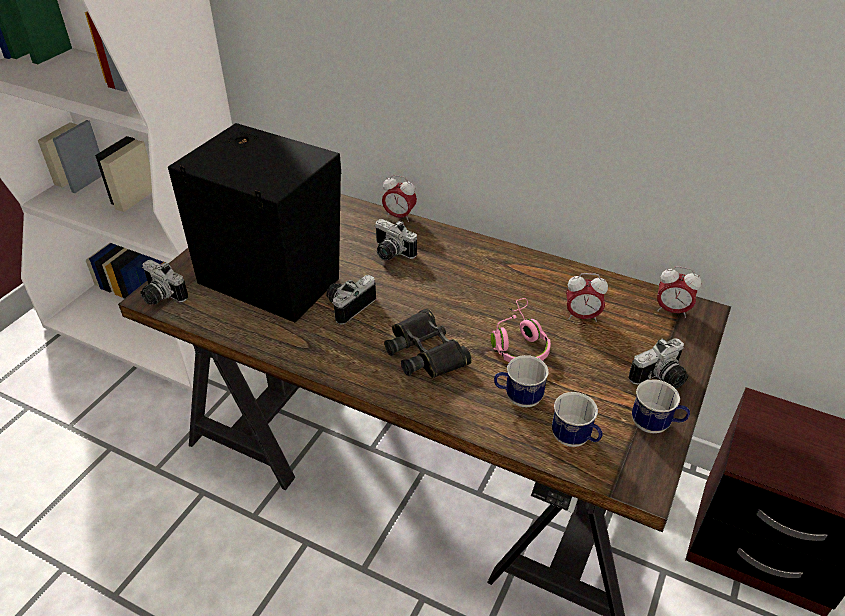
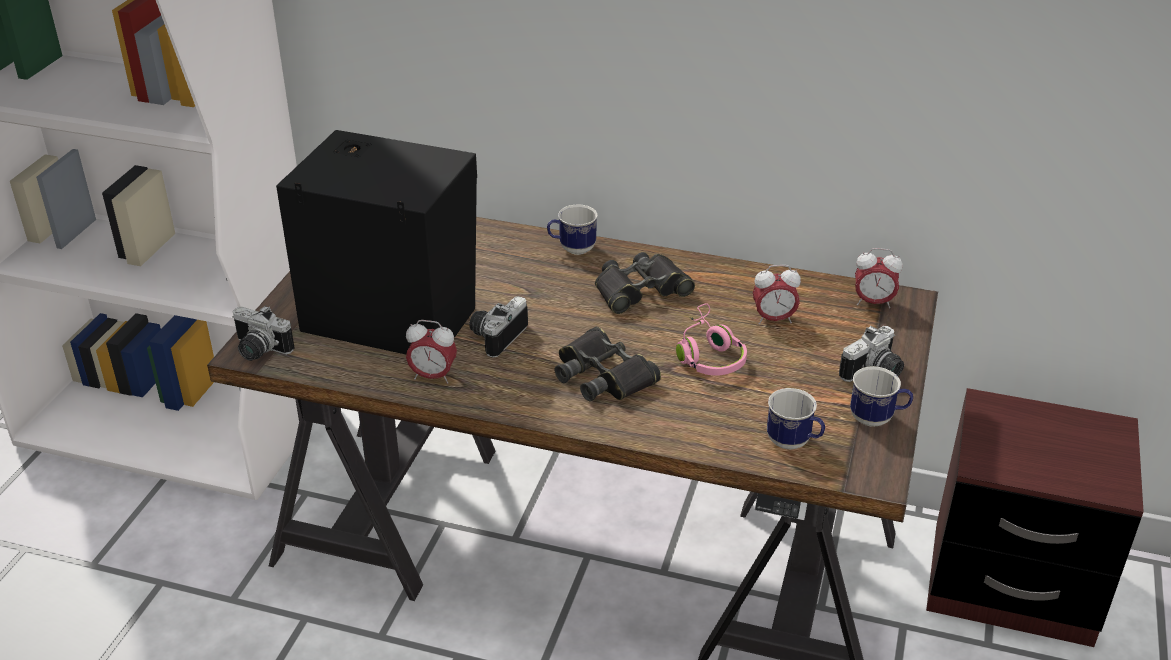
camera: 10 degrees left, 5 degrees down
camera [375,219,417,260] -> none
alarm clock [382,175,417,222] -> alarm clock moved to [406,320,457,384]
mug [494,355,549,407] -> mug moved to [547,204,598,255]
none -> black binoculars [595,252,695,314]

